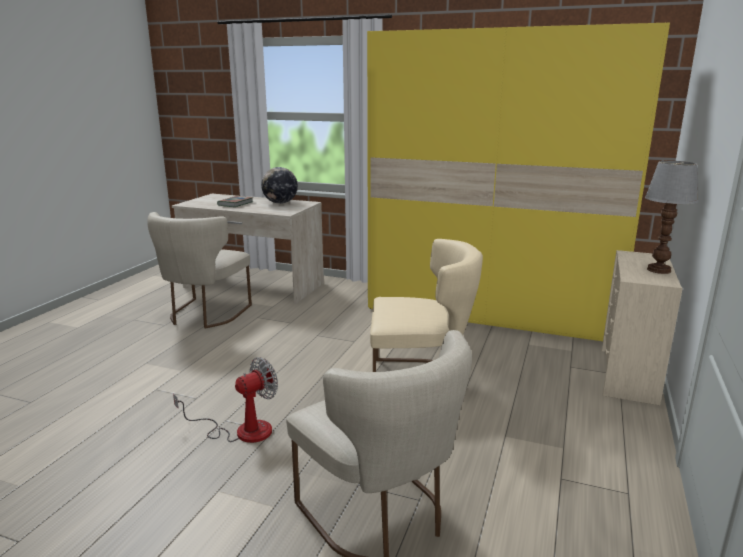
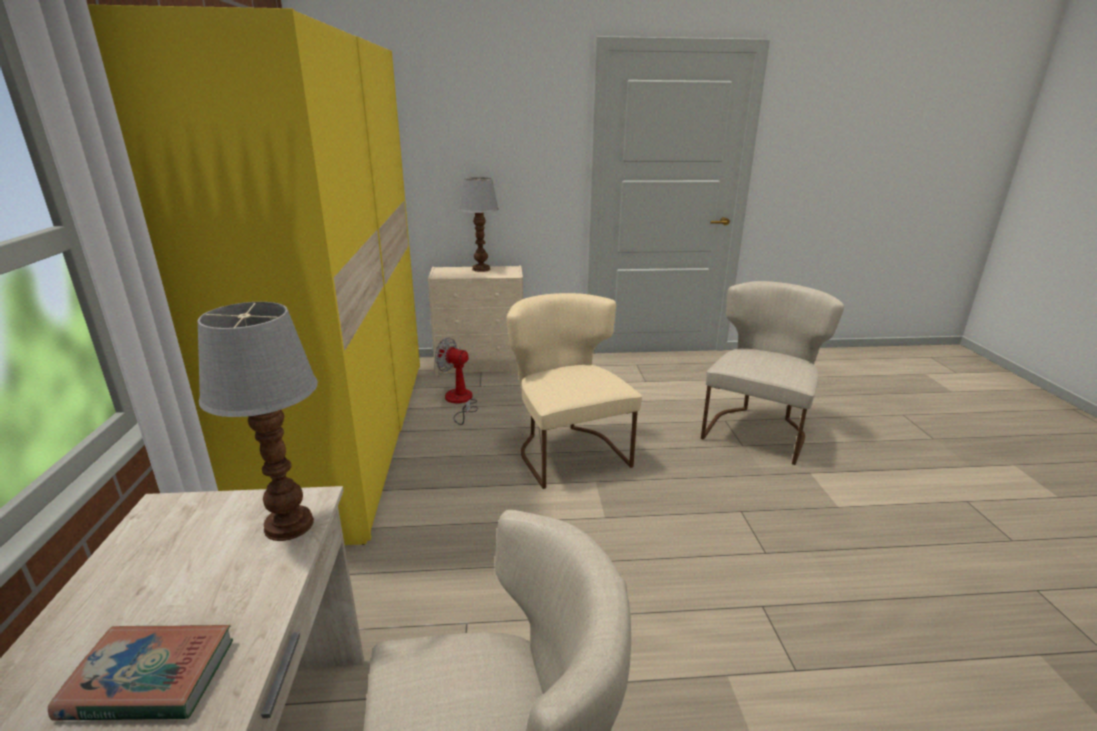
camera: 115 degrees left, 5 degrees up
fan [173,357,278,443] -> fan moved to [435,338,478,425]
globe [261,167,298,204] -> none
none -> table lamp [198,302,318,541]

